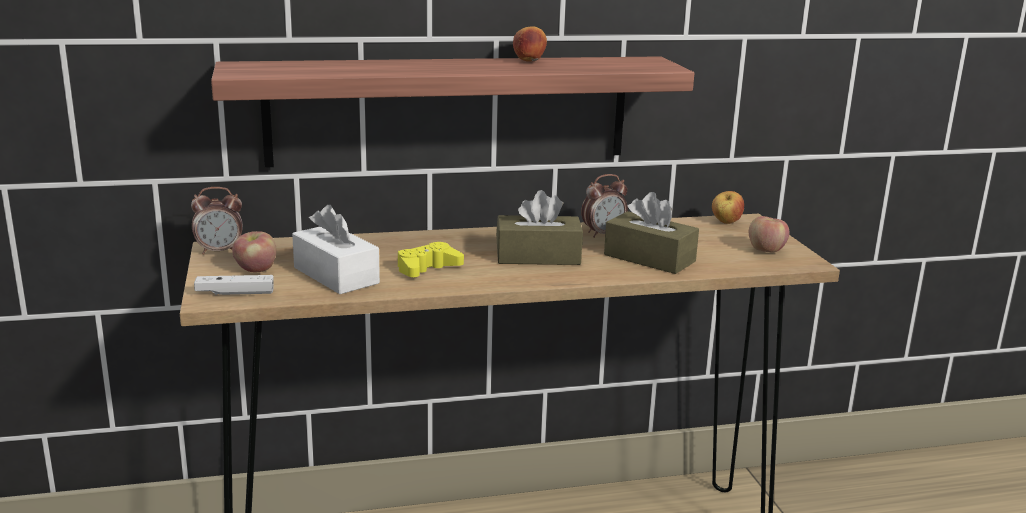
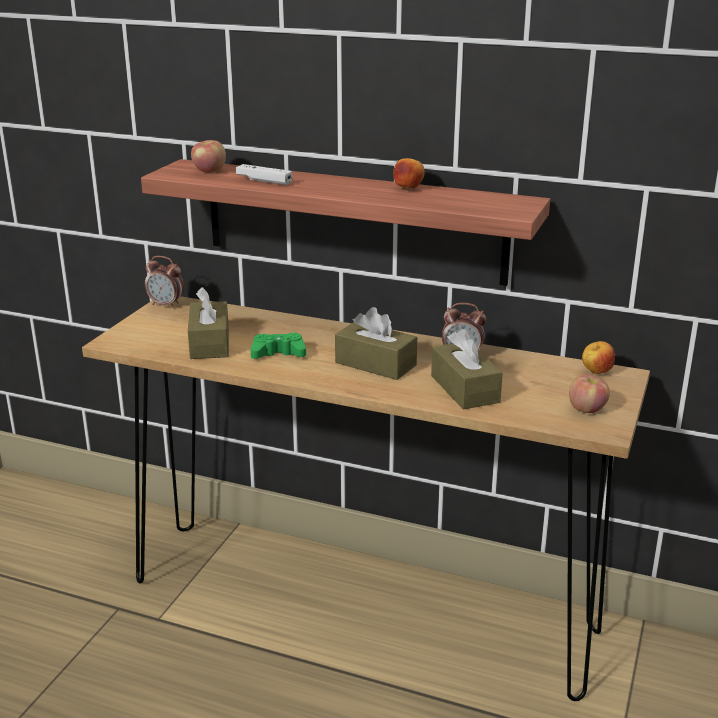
camera: 35 degrees right, 5 degrees up
white game controller [194,275,274,295] -> white game controller moved to [236,164,292,185]
apple [232,231,276,272] -> apple moved to [191,140,226,173]
white tissue box [292,205,380,294] -> brown tissue box [188,287,229,359]
yellow game controller [398,242,464,277] -> green game controller [251,333,306,359]

